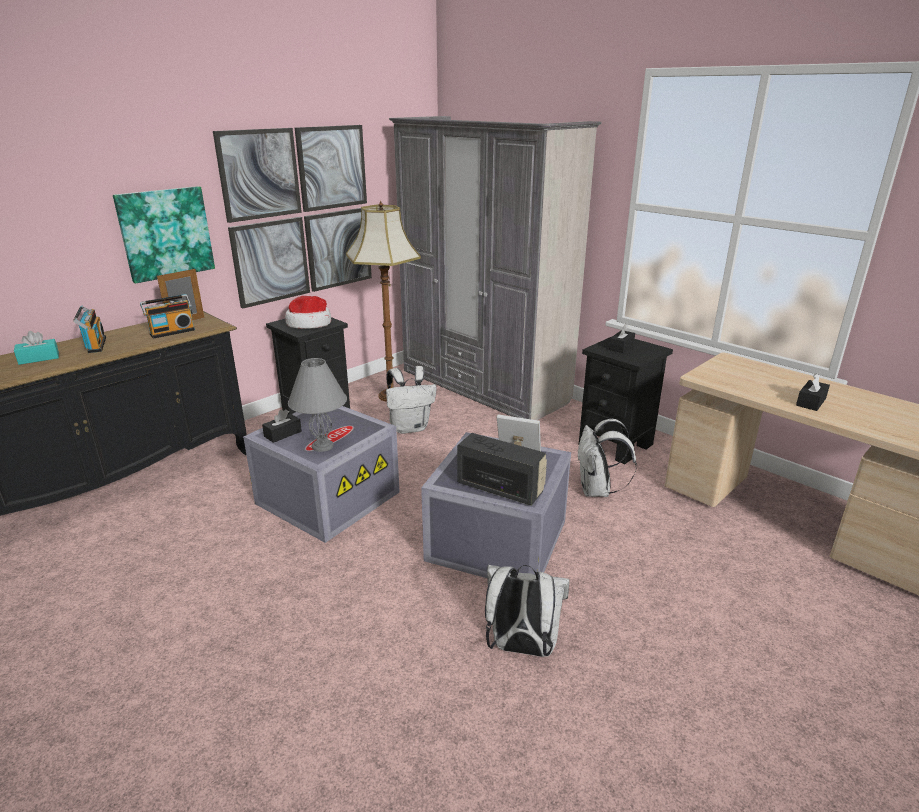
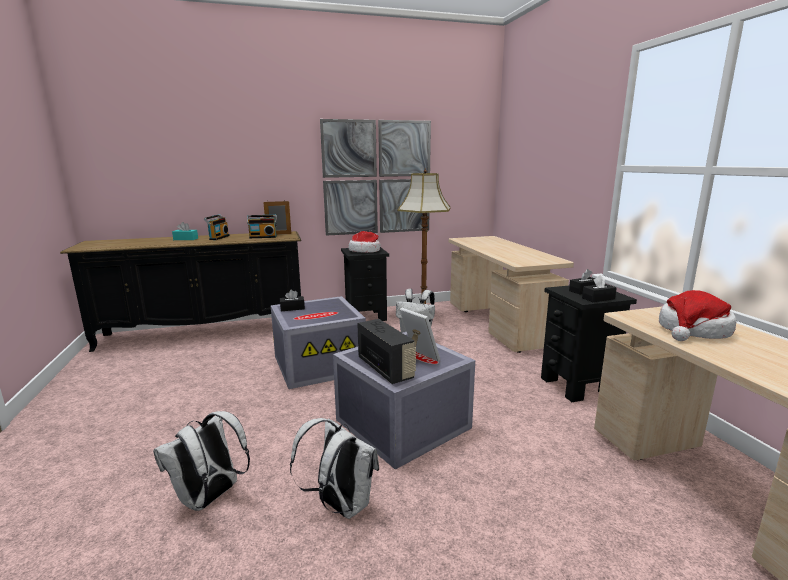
camera: 30 degrees right, 10 degrees down
picture [113,186,215,284] -> none
grey table lamp [288,358,347,452] -> none
grey wardrobe [389,116,602,420] -> beige desk [449,236,574,353]
white backpack [577,419,637,497] -> white backpack moved to [153,411,250,511]
black tissue box [796,373,830,411] -> black tissue box moved to [582,275,617,302]
none -> hat [659,290,736,341]

